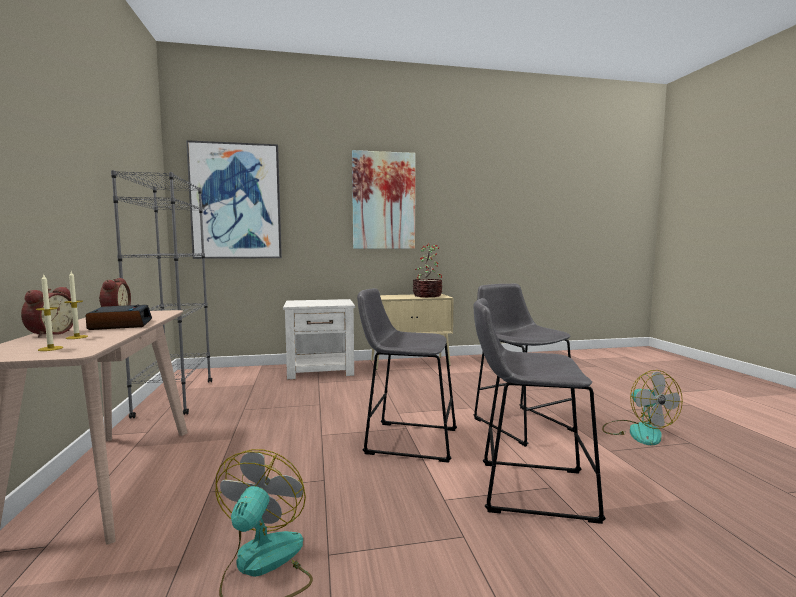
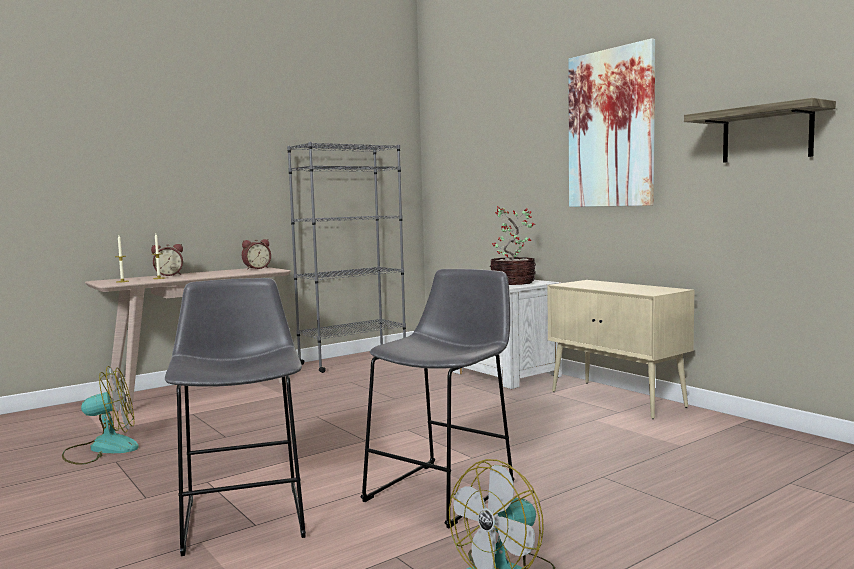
camera: 65 degrees right, 0 degrees up
alarm clock [85,304,152,330] -> none
picture [186,140,282,259] -> none
grey stool [357,288,457,463] -> none
potted plant [413,244,442,297] -> potted plant moved to [490,206,536,285]
none -> shelf [684,98,836,163]

